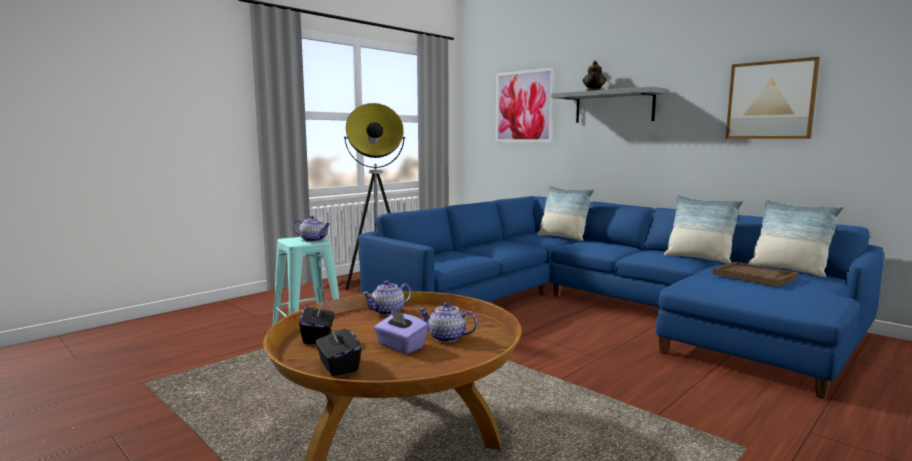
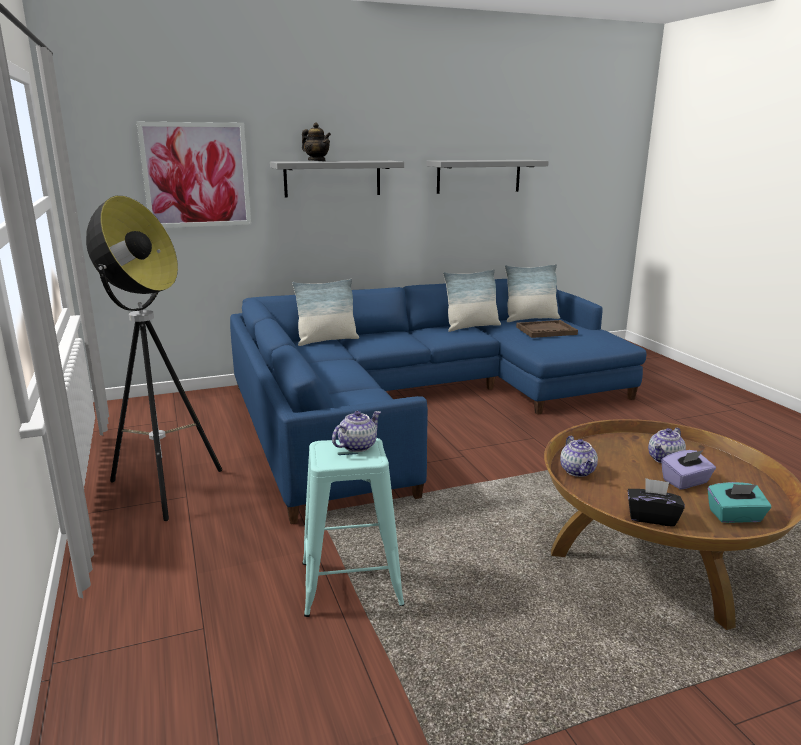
camera: 65 degrees left, 10 degrees up
black tissue box [315,326,361,376] -> turquoise tissue box [708,482,771,523]
picture [726,57,820,139] -> grey shelf [426,160,549,194]

